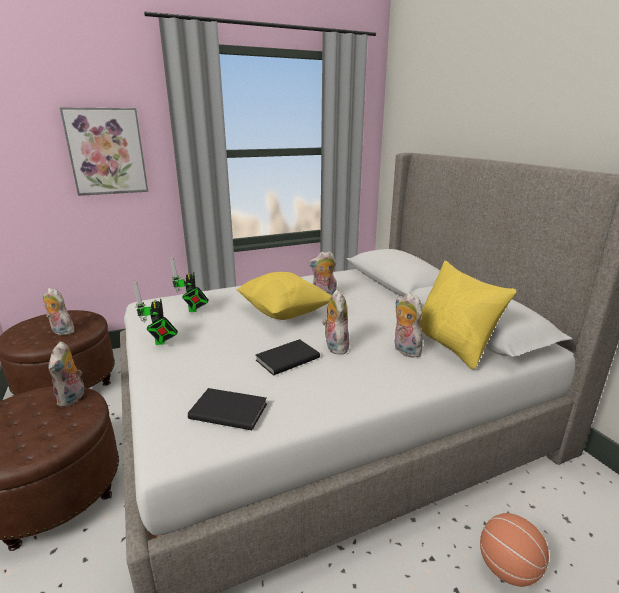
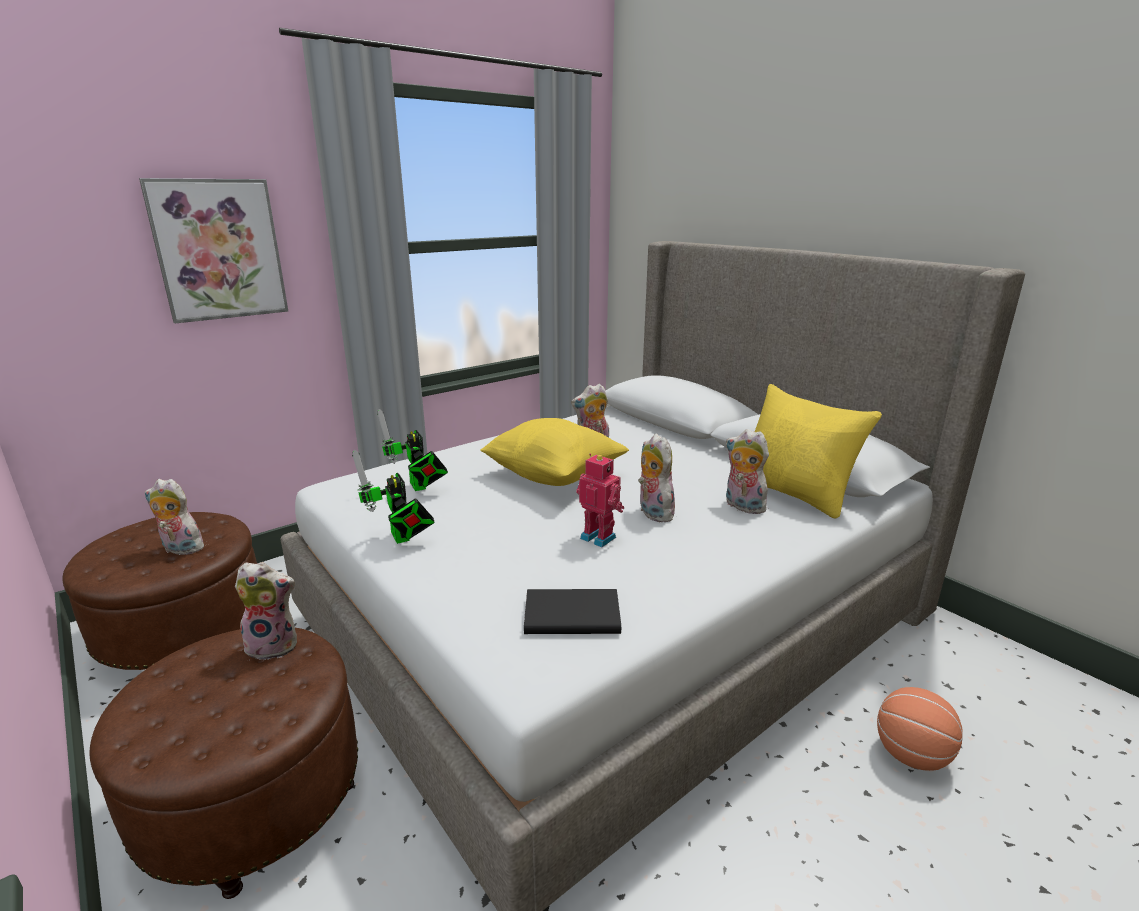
camera: 15 degrees left, 0 degrees up
plush toy [48,341,84,407] -> plush toy turned 75 degrees counterclockwise [235,562,297,660]
black book [256,339,320,376] -> toy robot [576,454,624,547]

